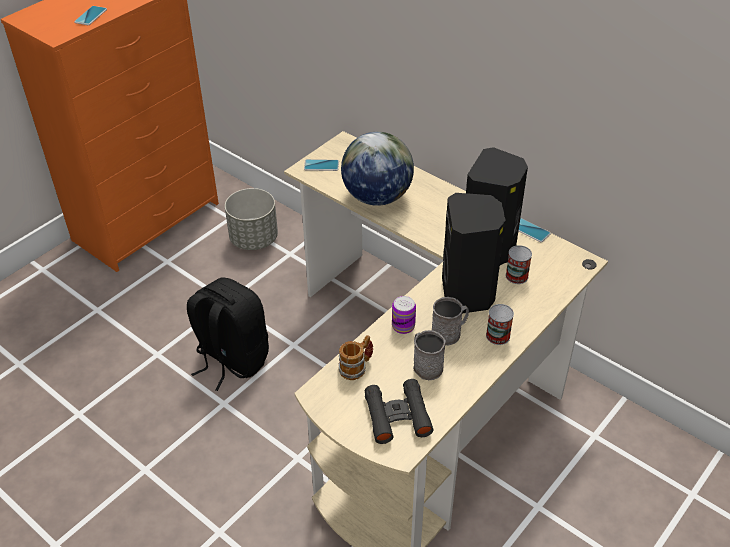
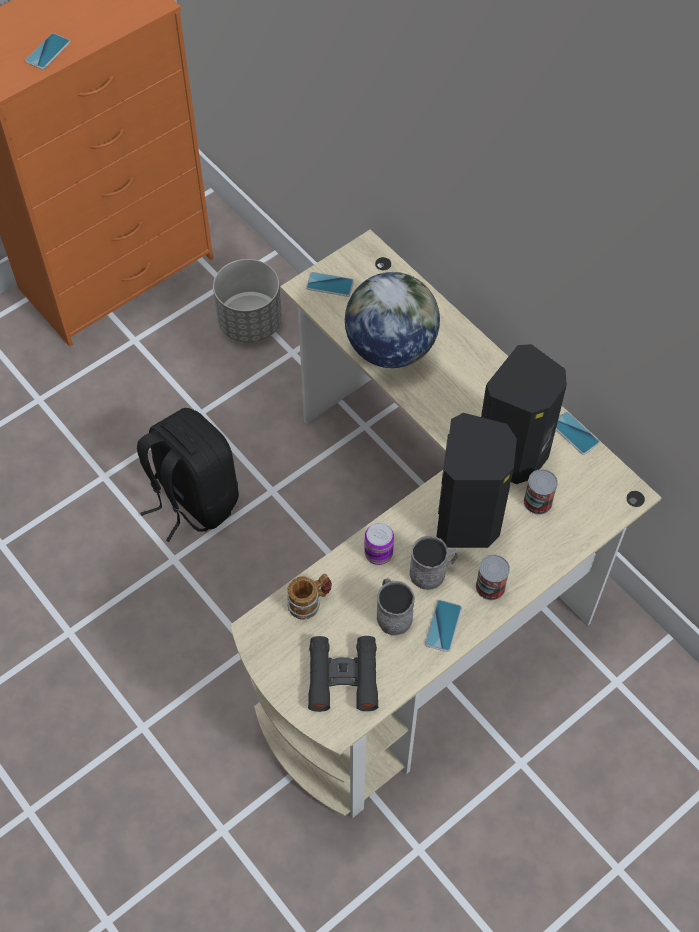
camera: 10 degrees right, 15 degrees up
none -> phone [425,600,462,652]

